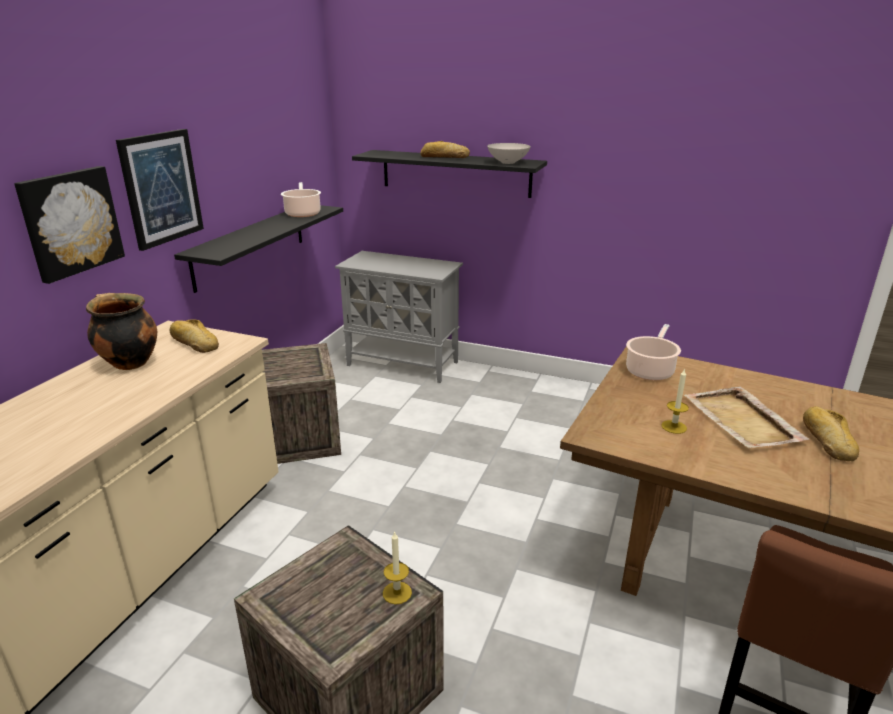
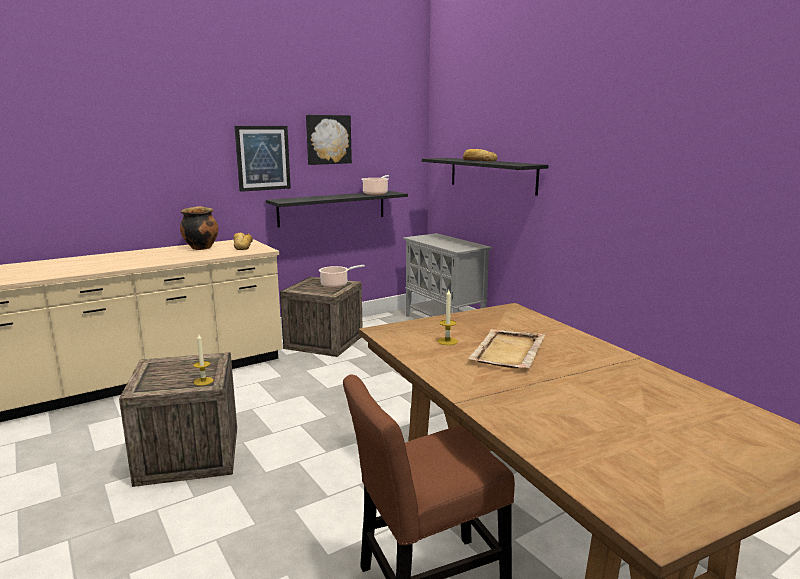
camera: 35 degrees right, 10 degrees down
picture [14,166,125,284] -> picture moved to [306,115,352,165]
white bowl [487,143,531,164] -> none
cooking pot [626,324,681,380] -> cooking pot moved to [319,265,365,288]
bread [803,406,859,461] -> none

